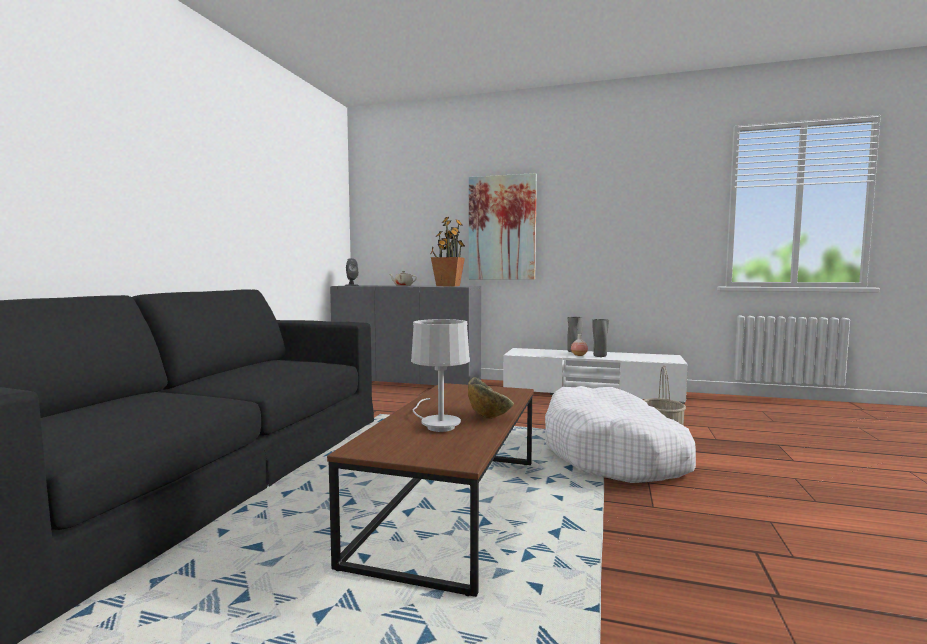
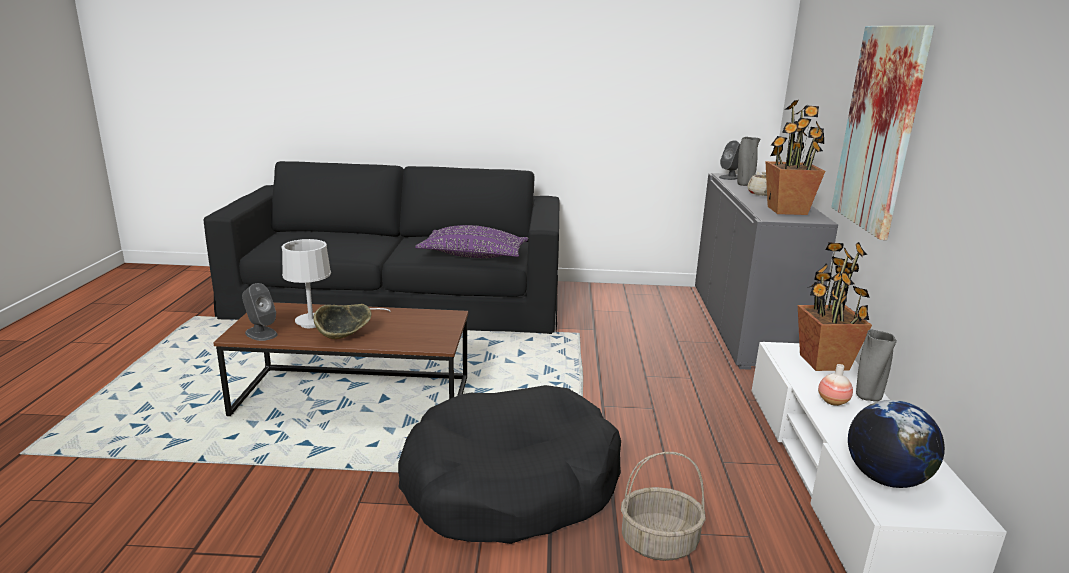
camera: 75 degrees right, 15 degrees up
white dog bed [545,386,696,483] -> black dog bed [398,385,621,544]
grey vase [592,319,609,357] -> grey vase moved to [737,137,760,186]
none -> grey speaker [242,283,278,341]
none -> purple pillow [415,225,528,258]
none -> potted plant [798,242,872,371]
none -> globe [848,400,945,488]

